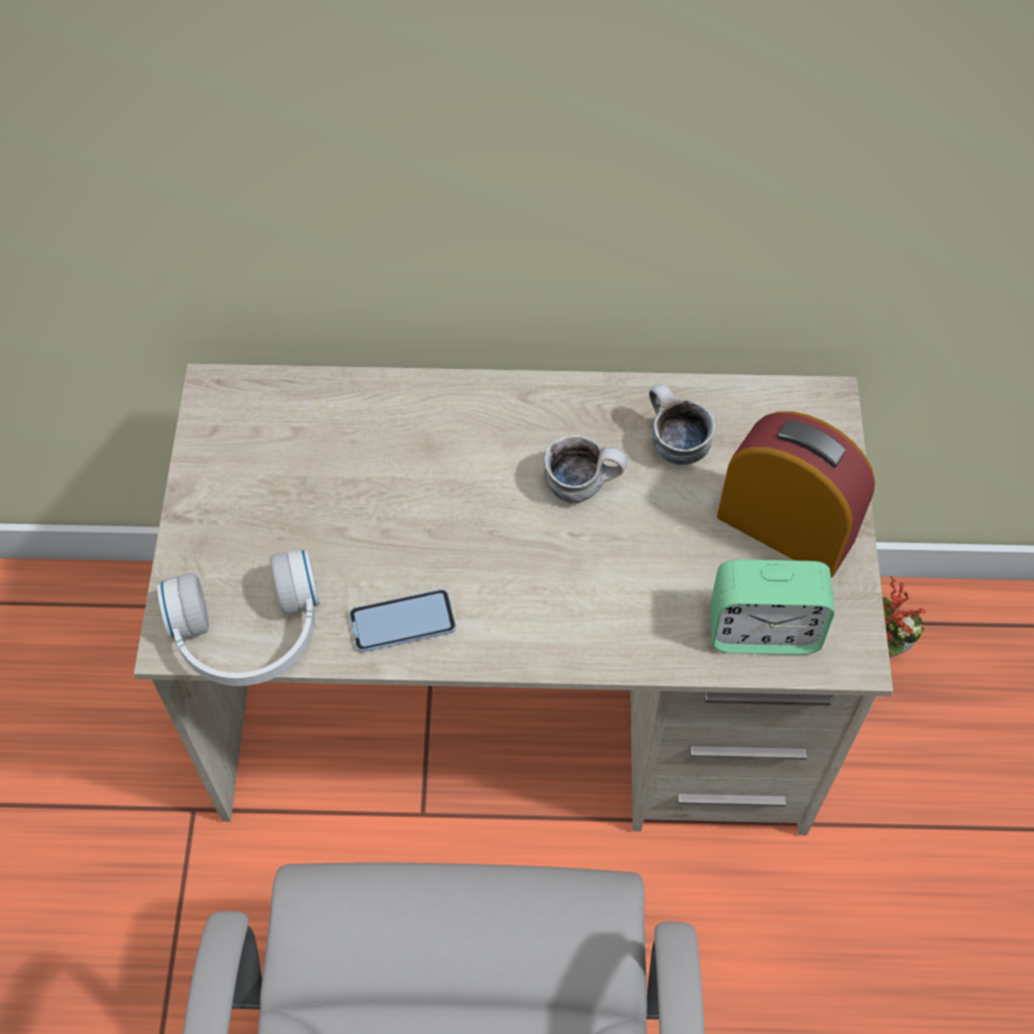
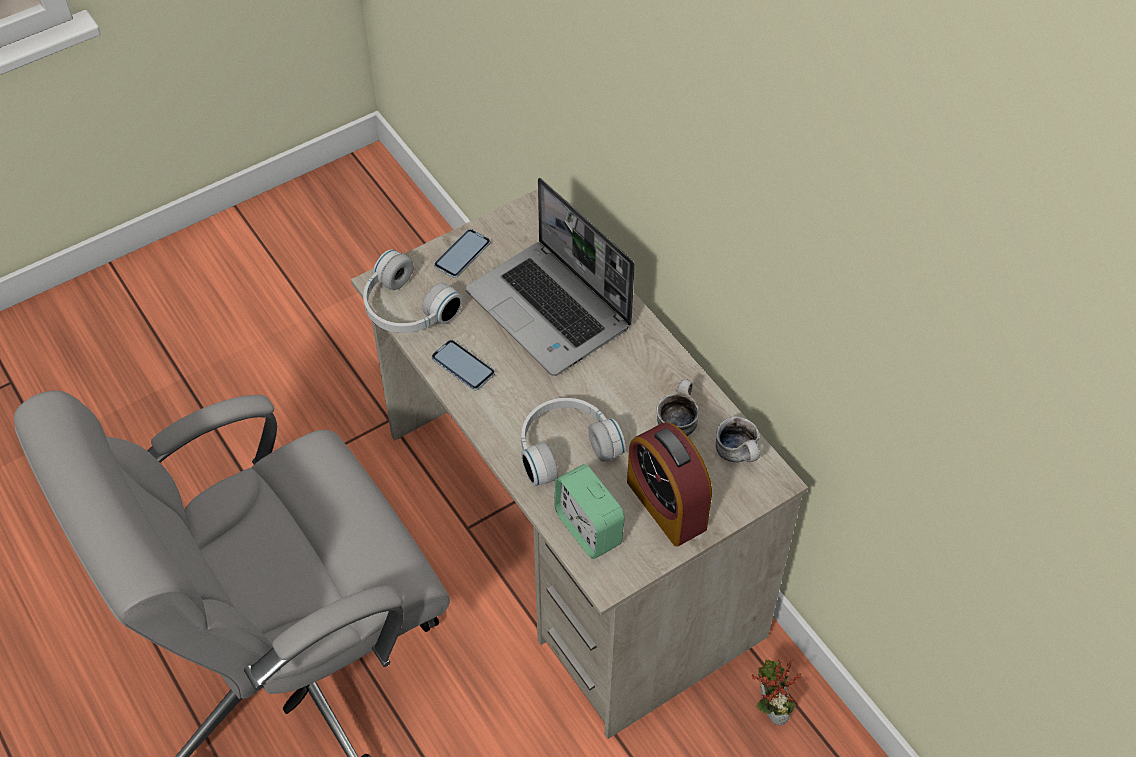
camera: 55 degrees right, 5 degrees down
mug [544,435,627,503] -> mug moved to [716,416,760,463]
alarm clock [717,411,875,578] -> alarm clock turned 150 degrees clockwise [627,422,712,547]
none -> phone [434,229,491,278]
none -> laptop [465,178,635,376]
none -> white headphones [521,398,626,486]

